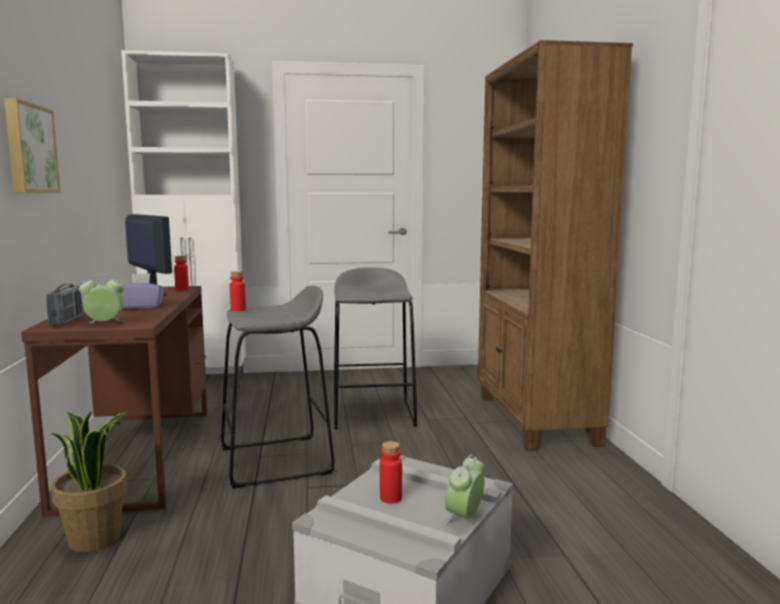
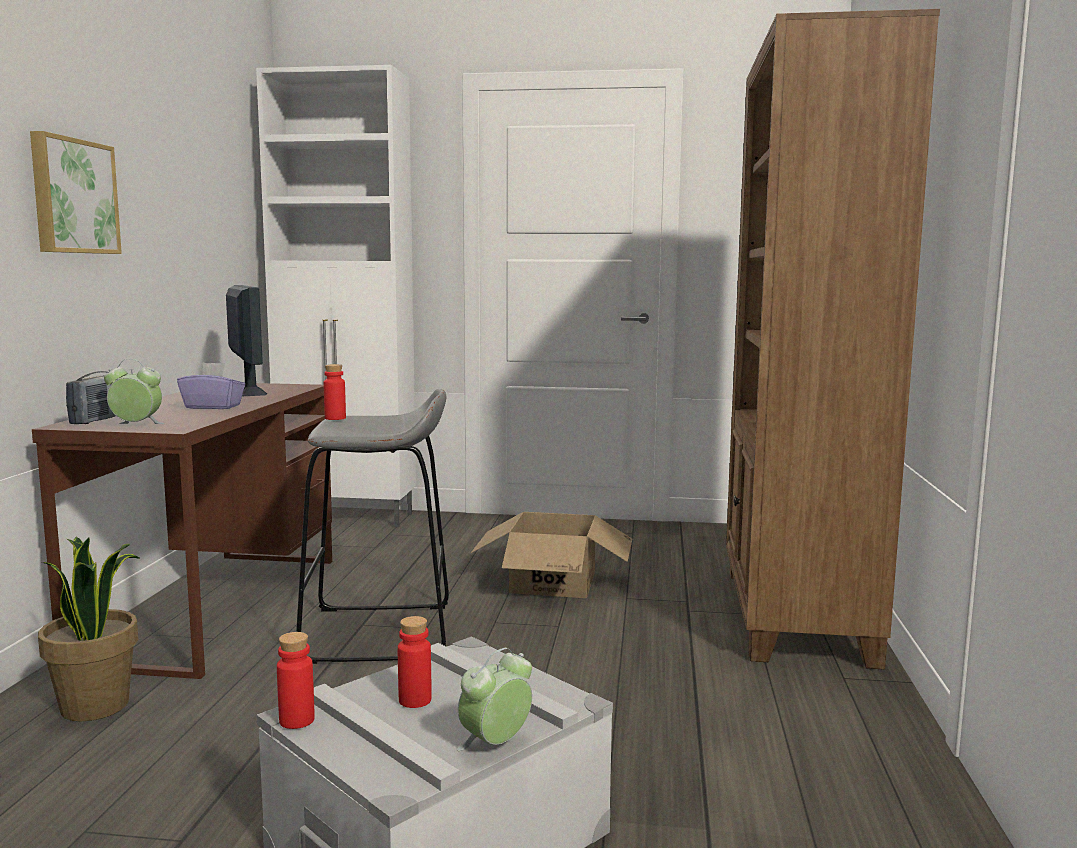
camera: 15 degrees right, 0 degrees up
red bottle [174,256,189,290] -> red bottle moved to [277,632,315,729]
grey stool [334,267,417,429] -> cardboard box [471,512,632,598]

